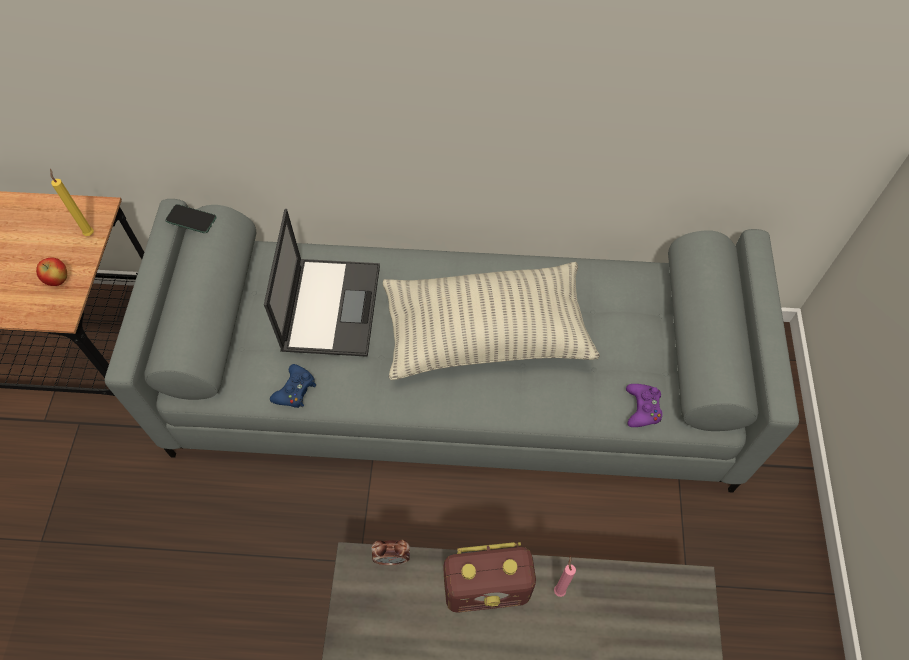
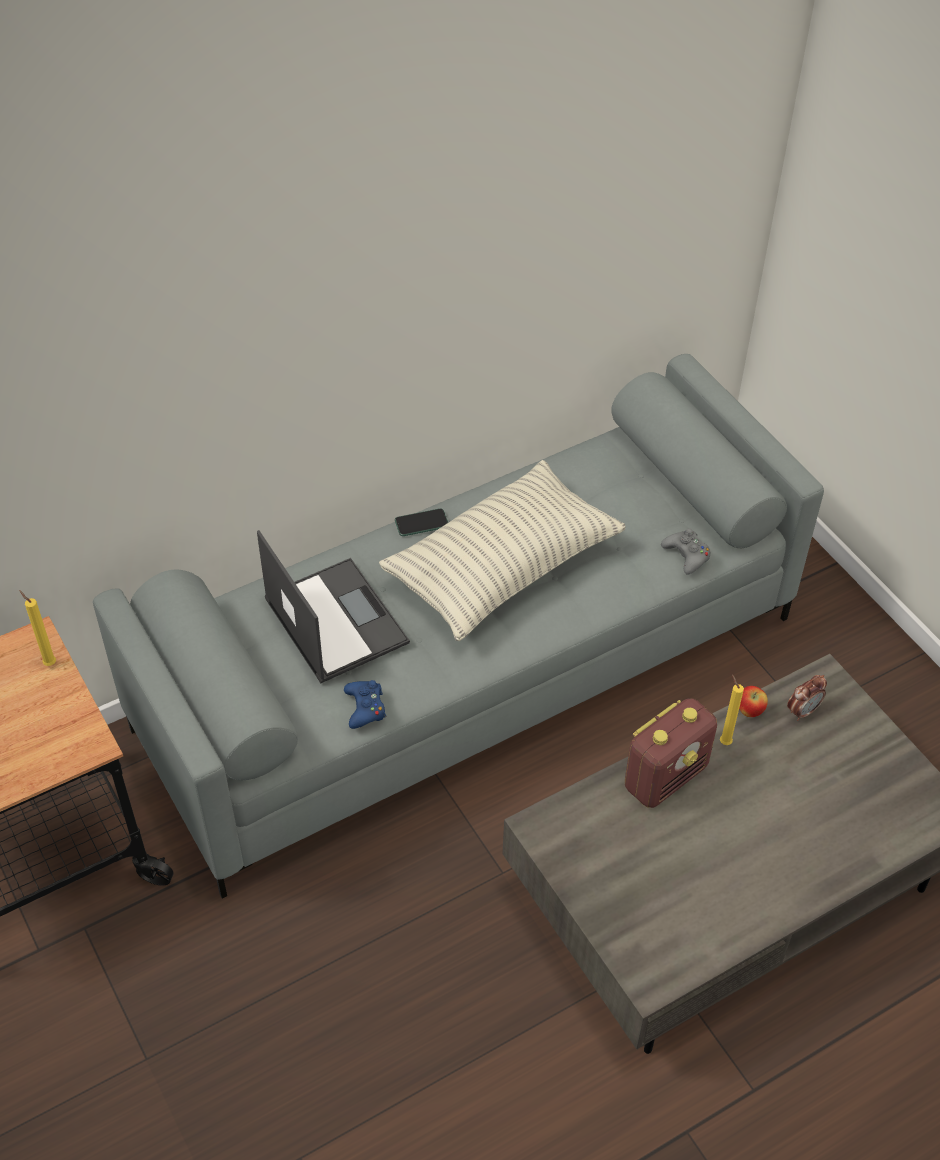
camera: 35 degrees left, 10 degrees down
apple [36,258,67,286] -> apple moved to [739,686,768,717]
phone [166,204,216,233] -> phone moved to [395,508,448,536]
alarm clock [371,540,410,565] -> alarm clock moved to [787,675,827,721]
pink candle [554,555,576,597] -> yellow candle [720,674,744,745]
purple game controller [626,384,662,427] -> grey game controller [661,528,711,575]

